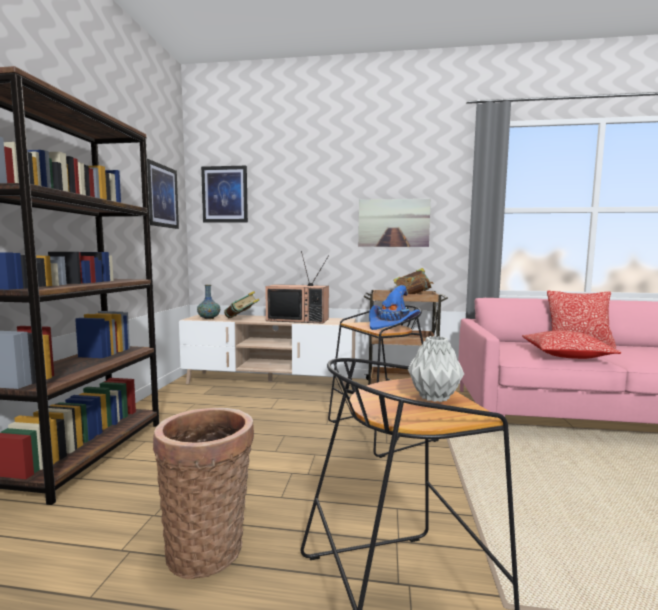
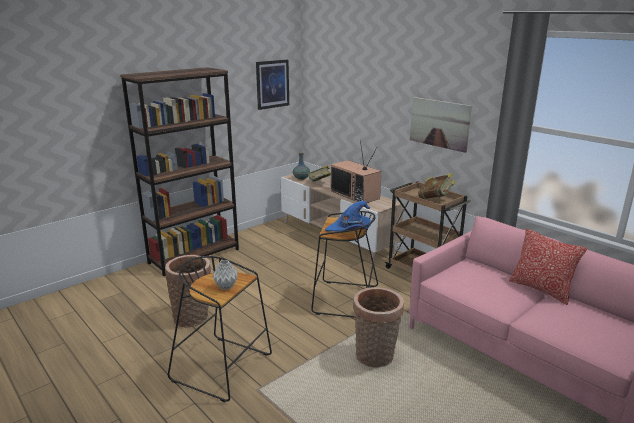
camera: 40 degrees right, 15 degrees up
picture [201,166,248,223] -> none
pillow [522,330,621,359] -> none
none -> basket [353,287,404,368]

